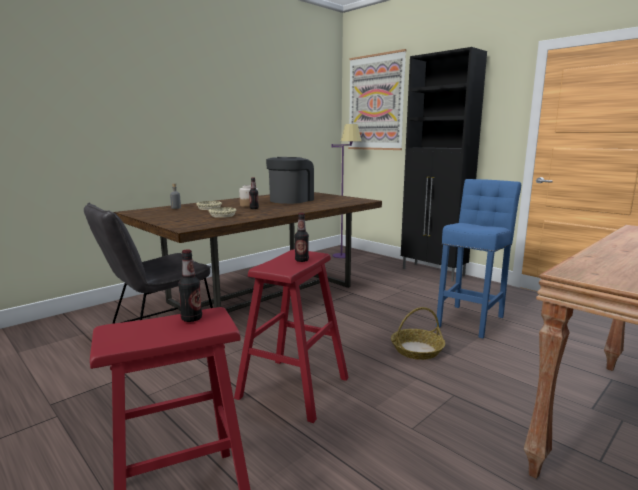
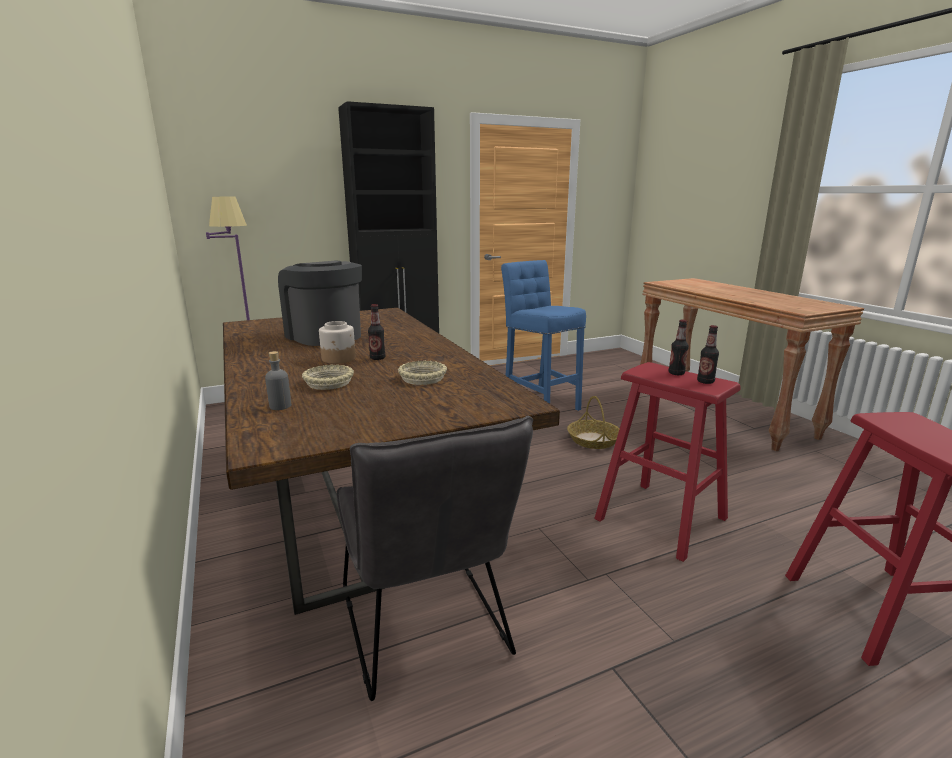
camera: 70 degrees left, 5 degrees up
bottle [178,249,202,322] -> bottle moved to [697,325,719,384]
picture [348,49,407,150] -> none

